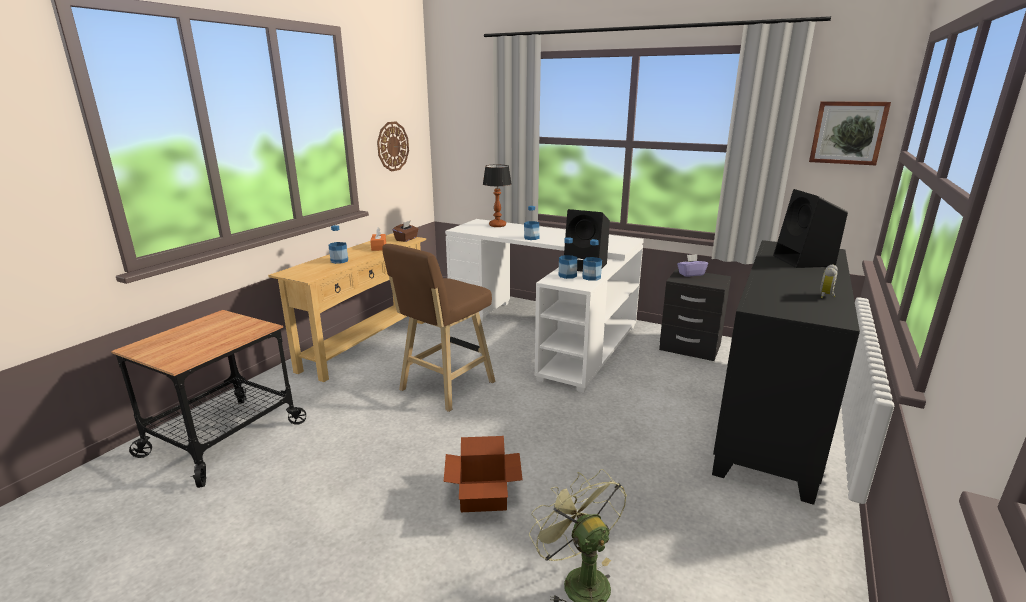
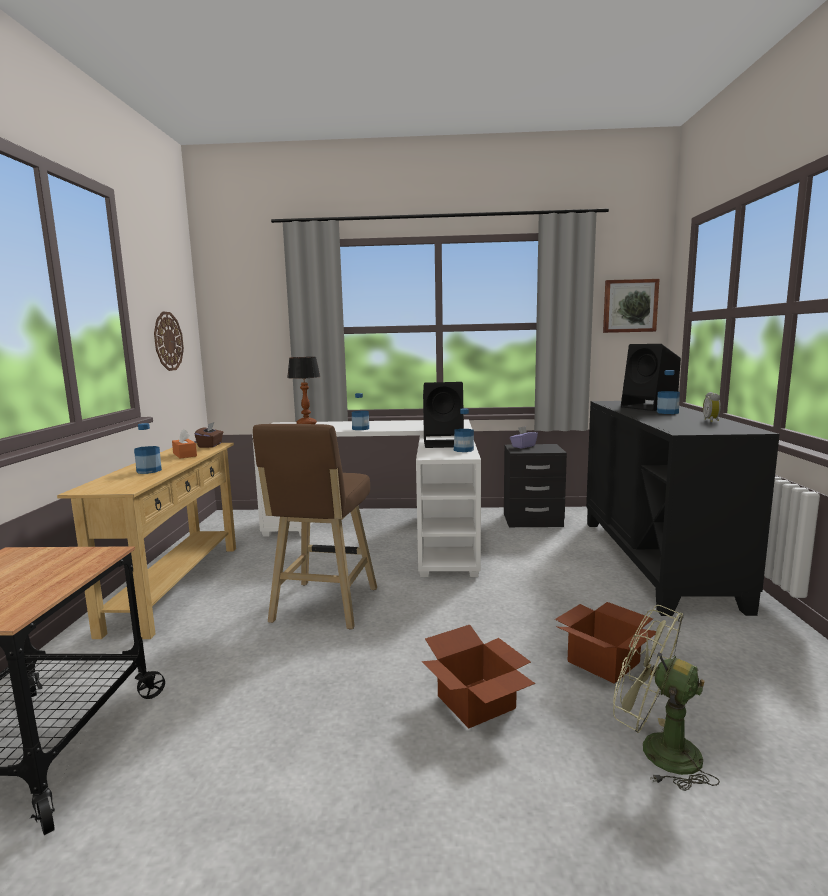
camera: 25 degrees left, 10 degrees down
bottle [559,237,577,279] -> bottle moved to [657,370,680,414]
none -> cardboard box [555,602,656,684]

